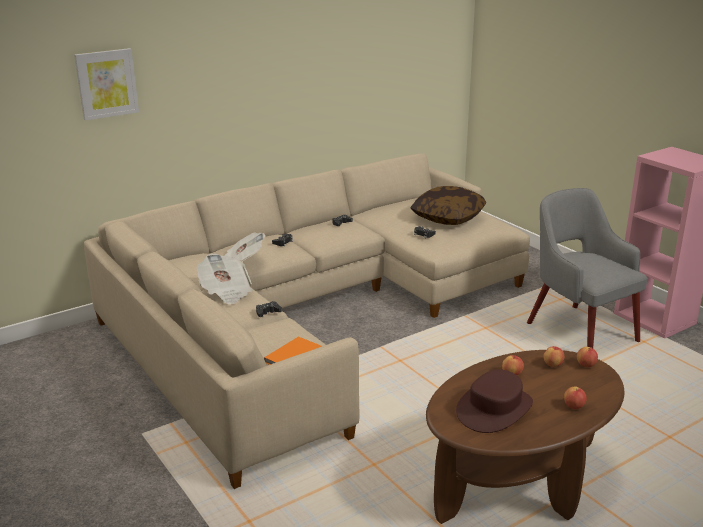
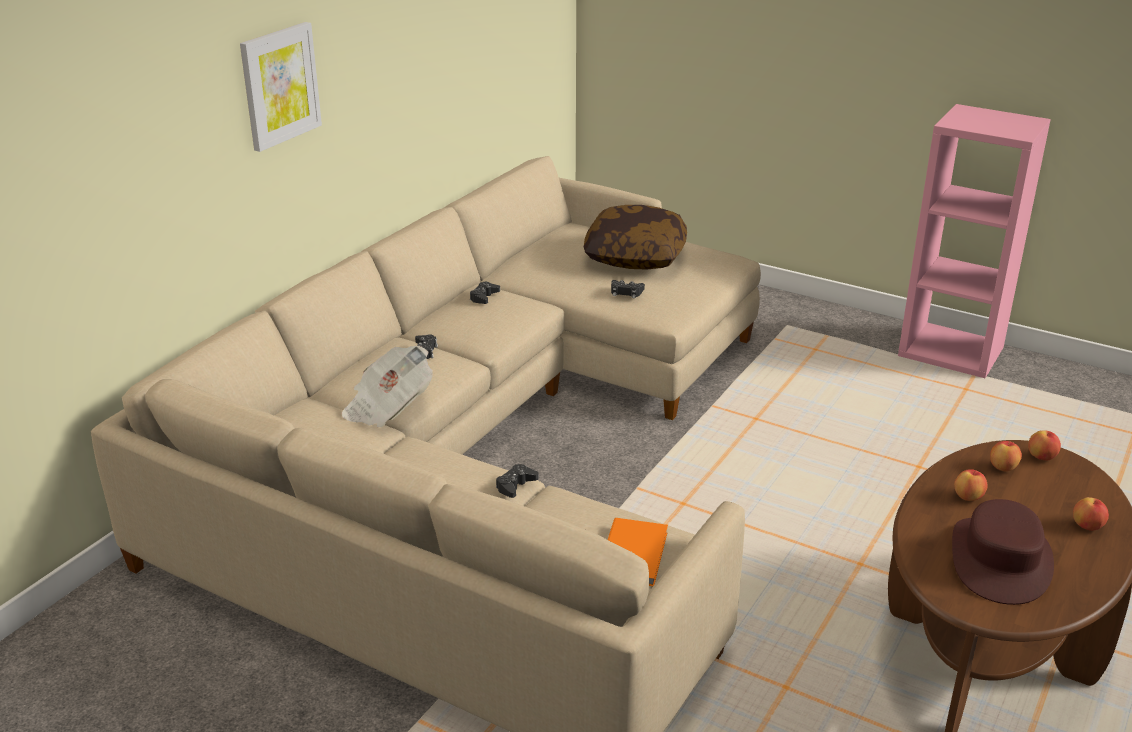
camera: 25 degrees left, 5 degrees up
picture [74,48,139,121] -> picture moved to [240,22,322,152]
newspaper [197,253,253,305] -> none
grey armchair [527,188,648,348] -> none

